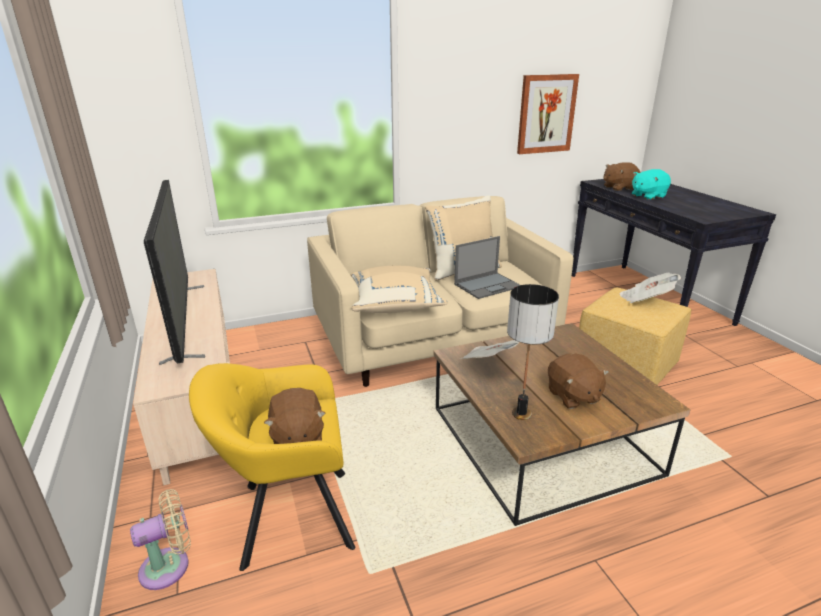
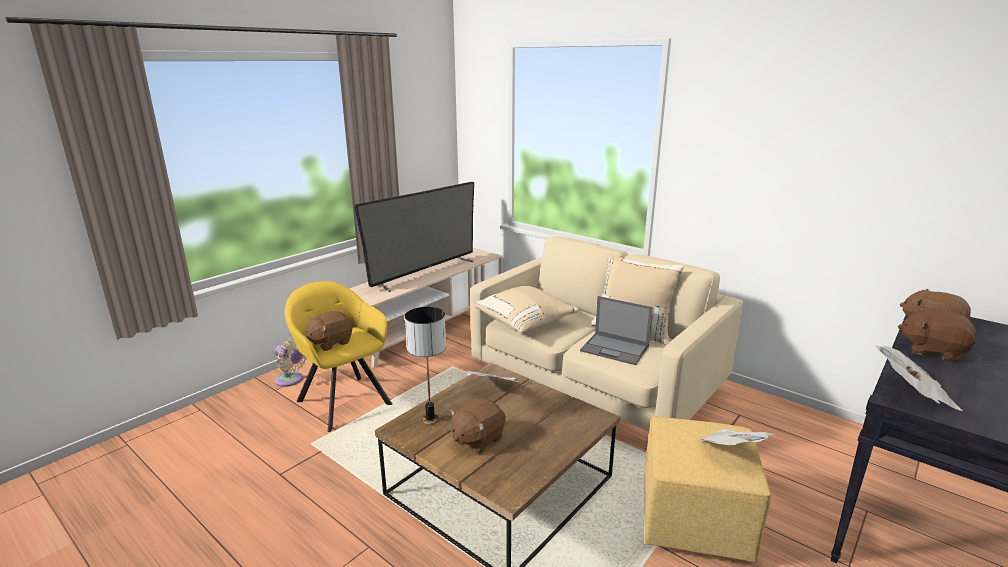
camera: 60 degrees right, 5 degrees down
picture [517,74,579,154] -> none
turquoise plush toy [632,169,671,200] -> brown plush toy [898,307,976,362]
none -> newspaper [876,346,962,411]

